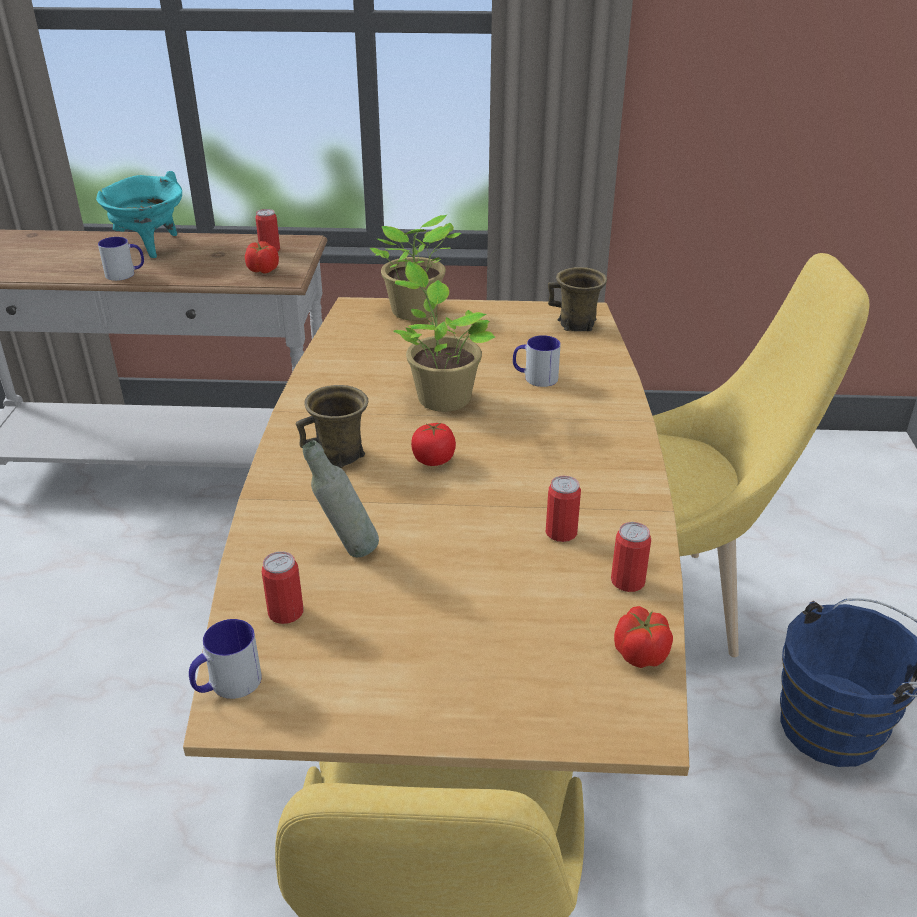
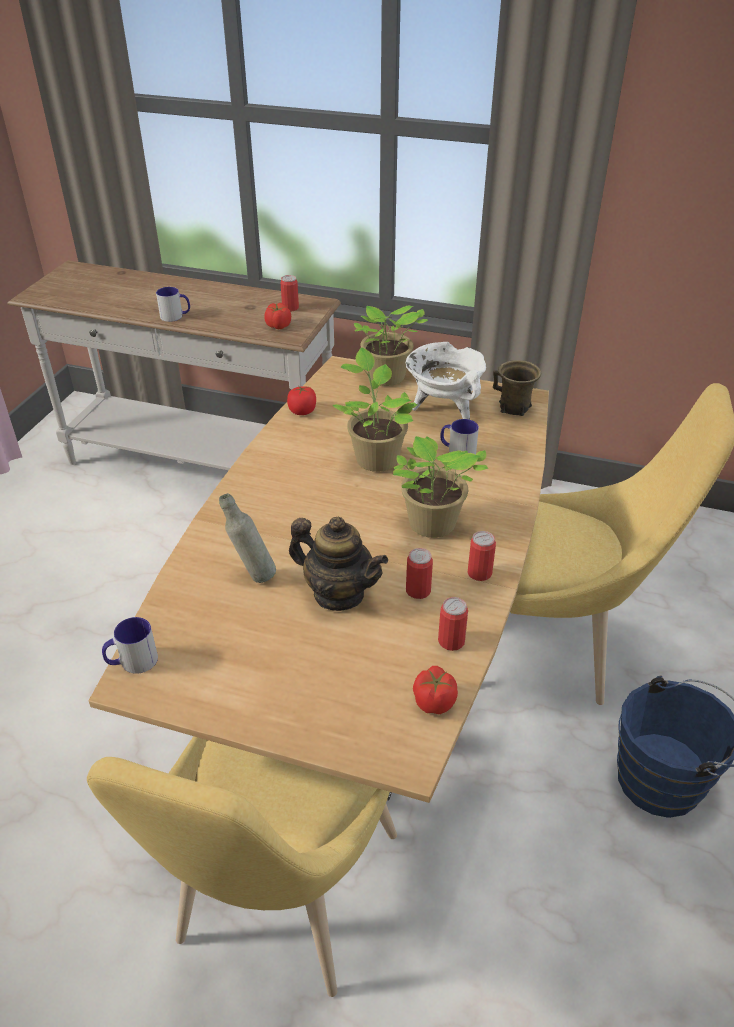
camera: 15 degrees right, 5 degrees up
turquoise cooking pot [96,171,182,258] -> none
can [262,551,303,624] -> can moved to [467,531,496,581]
brown mug [296,385,368,468] -> none
tomato [411,423,456,466] -> tomato moved to [287,386,316,415]
none -> teapot [289,516,388,611]
none -> potted plant [393,436,488,538]
none -> white cooking pot [406,342,486,420]

